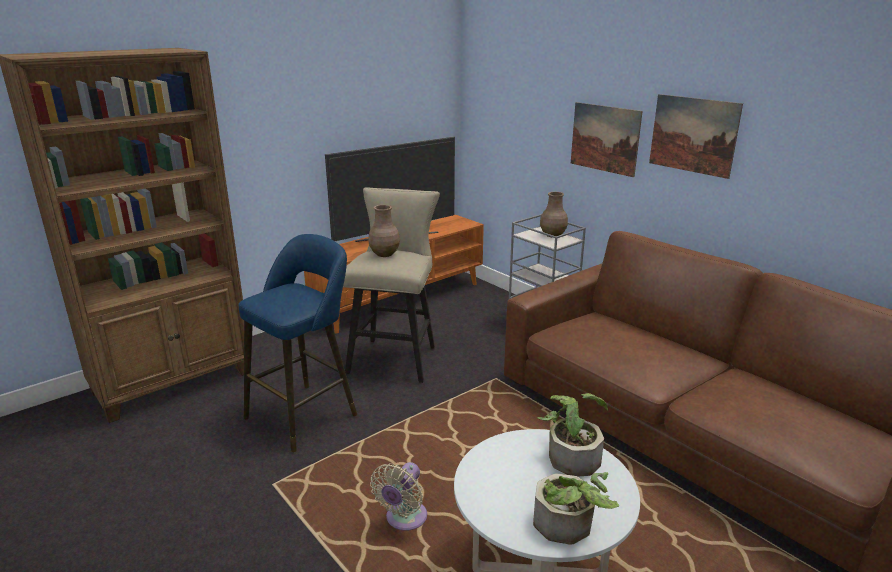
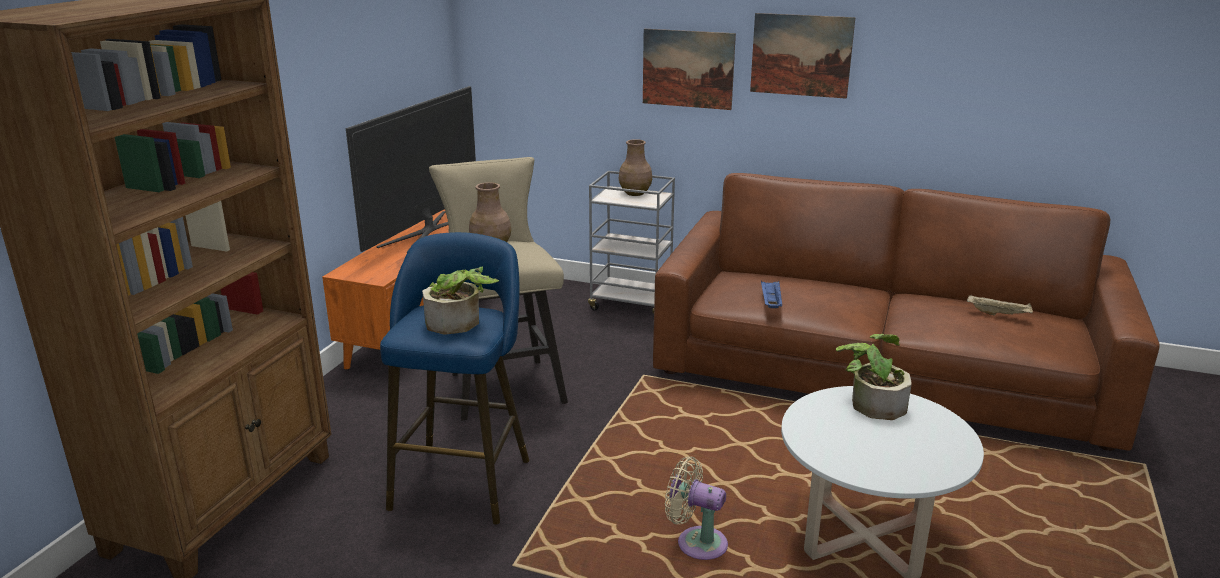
camera: 30 degrees left, 0 degrees up
beige fan [370,462,427,531] -> beige fan turned 120 degrees clockwise [665,457,728,560]
potted plant [533,472,619,545] -> potted plant moved to [422,266,499,335]
none -> blue tray [761,281,782,308]
none -> beige tray [967,295,1033,315]

